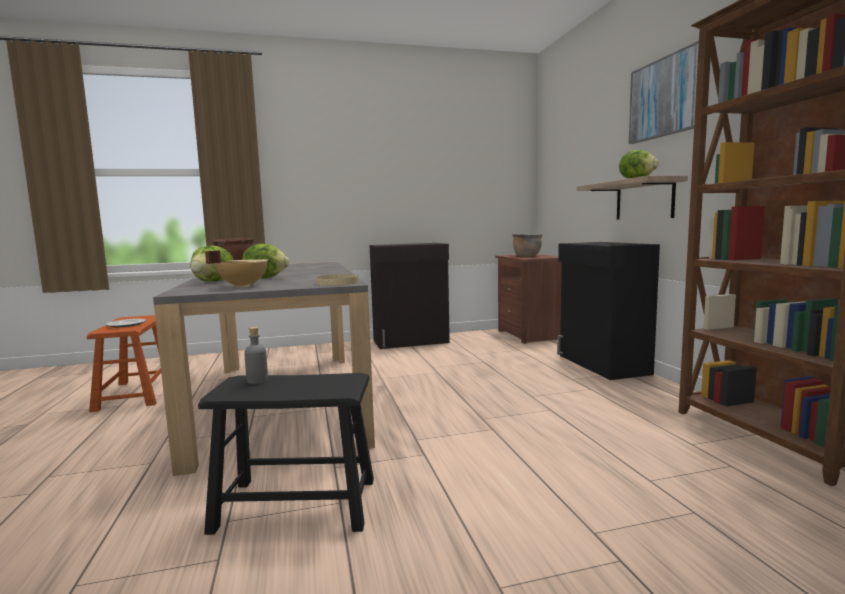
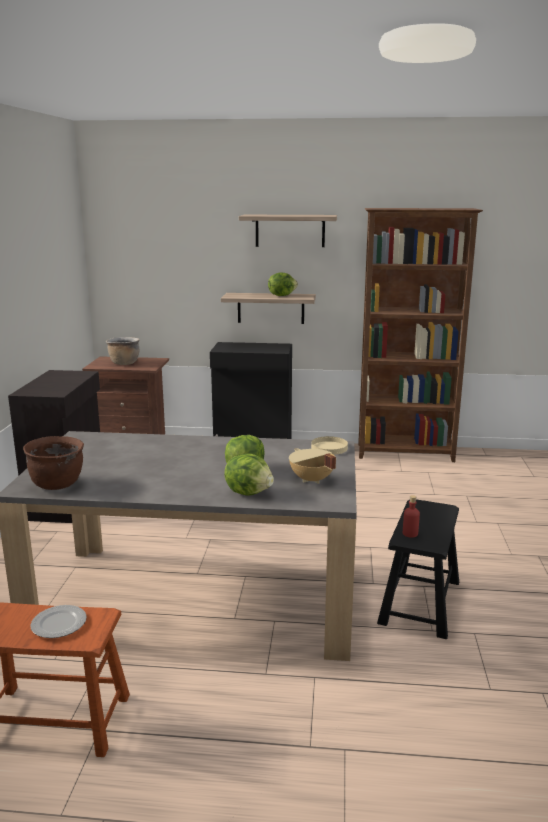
camera: 70 degrees left, 10 degrees up
grey bottle [244,327,268,384] -> red bottle [403,495,420,538]
picture [629,41,699,144] -> shelf [239,215,337,247]

